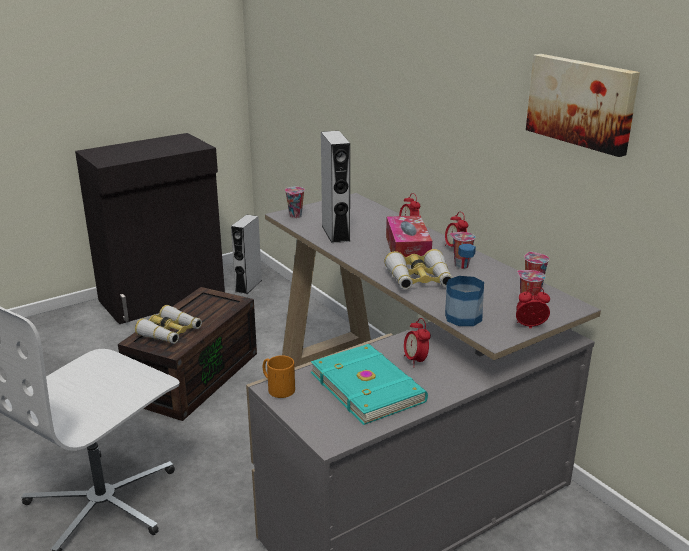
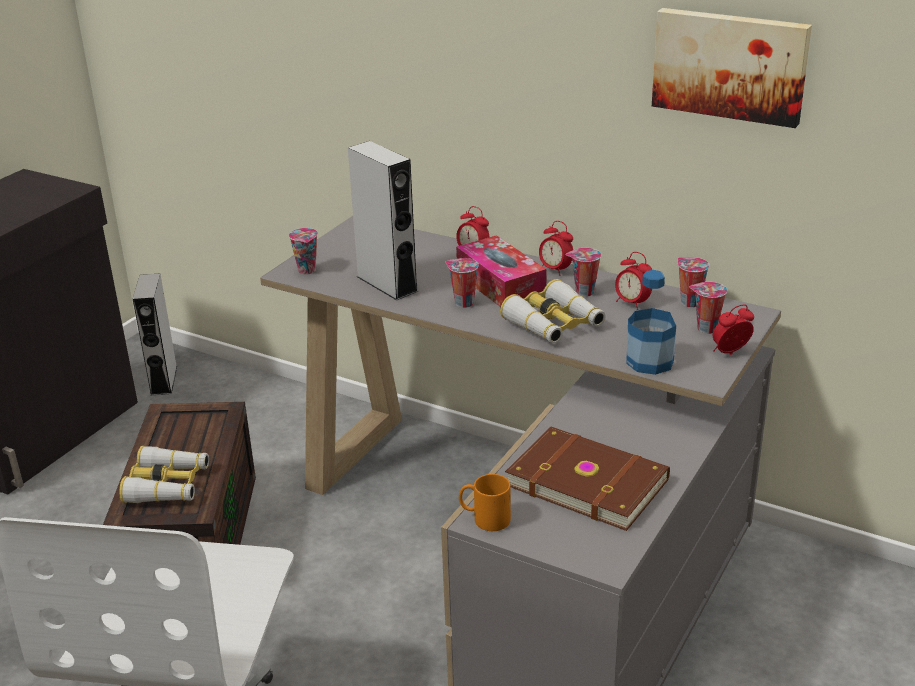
camera: 25 degrees left, 5 degrees up
turquoise book [311,344,428,425] -> brown book [505,427,670,531]
alarm clock [404,318,431,367] -> alarm clock moved to [615,252,653,310]
none -> cup [445,258,479,308]

